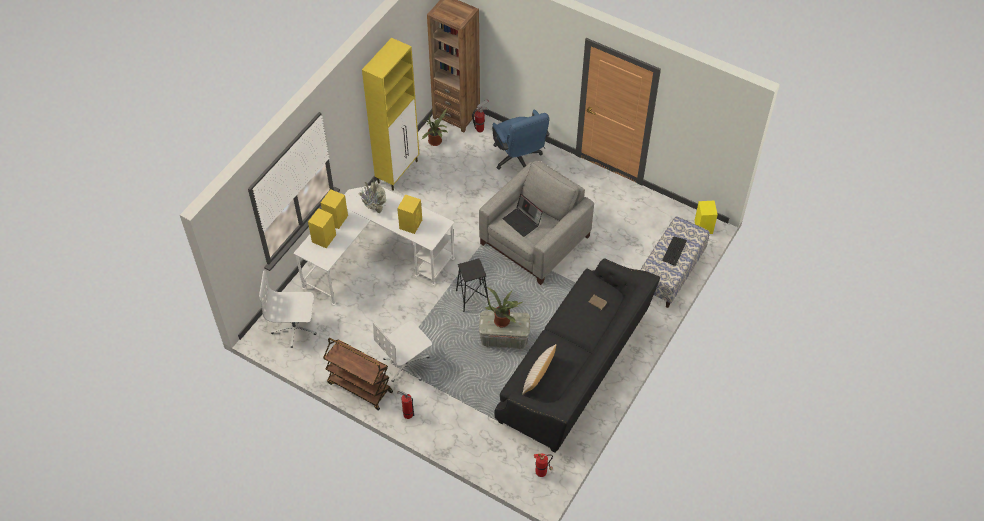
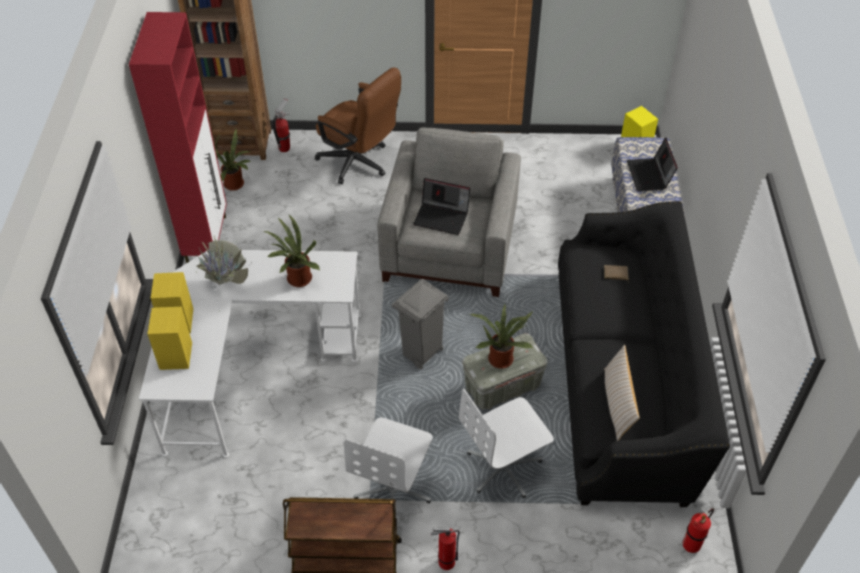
camera: 30 degrees left, 5 degrees down
white office chair [259,270,317,348] -> white office chair moved to [459,389,554,498]
yellow cabinet [362,38,419,190] -> red cabinet [129,12,227,263]
yellow speaker [397,194,422,234] -> potted plant [263,215,320,287]
black stool [456,259,489,312] -> grey trash can [392,279,449,369]
blue office chair [492,110,549,170] -> brown office chair [315,67,401,184]
keyboard [662,236,687,266] -> laptop [627,137,678,191]

